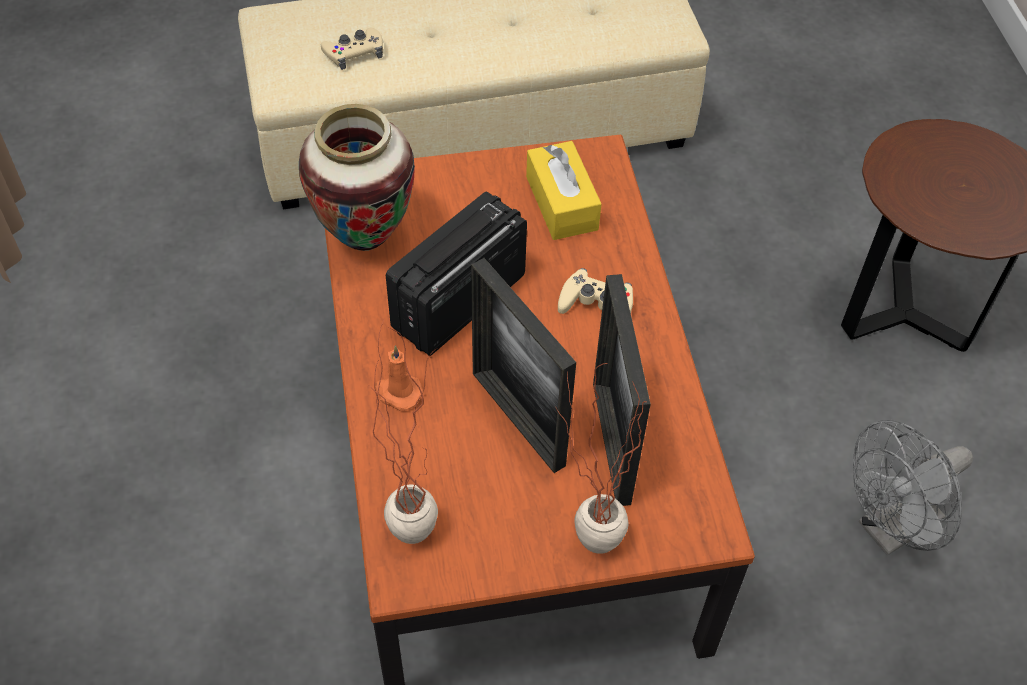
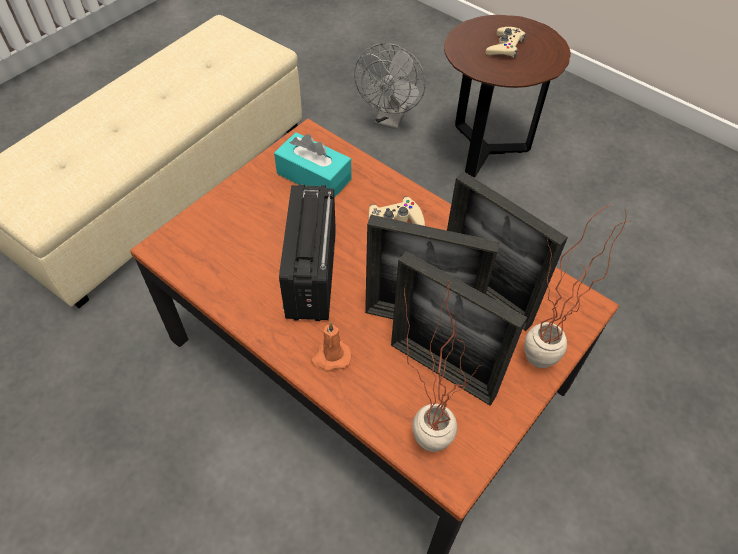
camera: 40 degrees left, 0 degrees up
vase [299,104,415,251] -> none
beige game controller [321,28,383,70] -> beige game controller moved to [486,27,526,58]
yellow tissue box [526,141,601,240] -> turquoise tissue box [274,132,351,198]
grey fan [853,420,973,556] -> grey fan moved to [354,43,426,130]
none -> picture frame [391,251,527,406]

